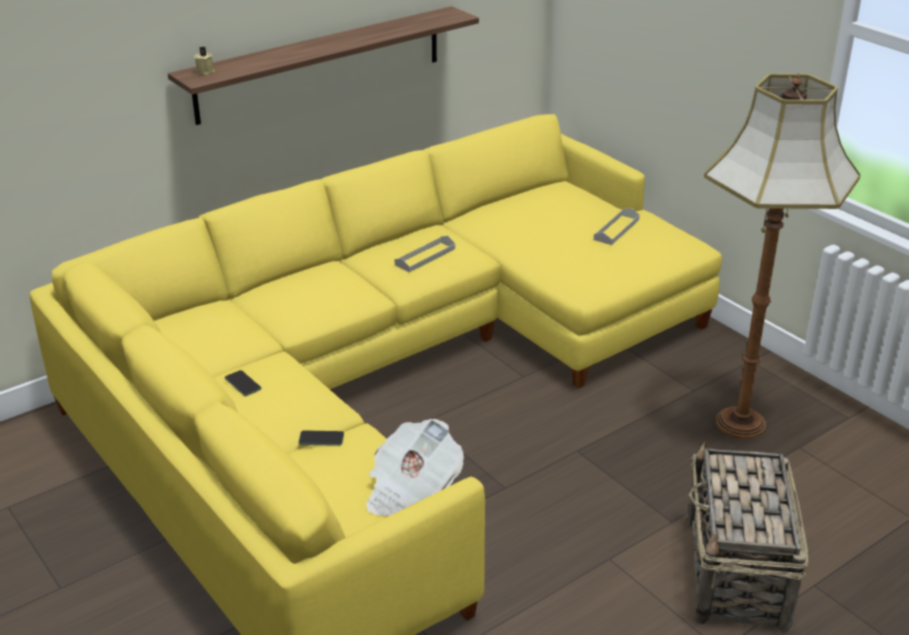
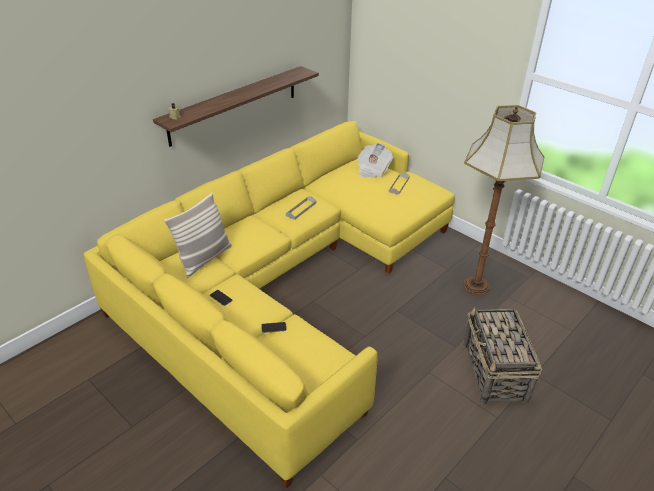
camera: 10 degrees left, 5 degrees up
newspaper [366,419,464,516] -> newspaper moved to [357,143,393,178]
none -> pillow [164,193,232,278]

